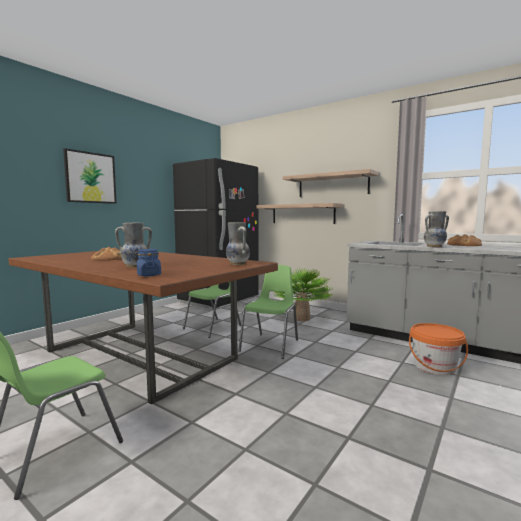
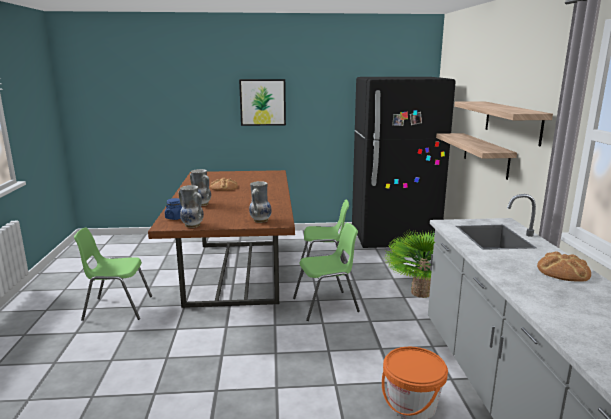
camera: 50 degrees right, 10 degrees up
vase [424,211,449,247] -> vase moved to [179,185,204,228]

